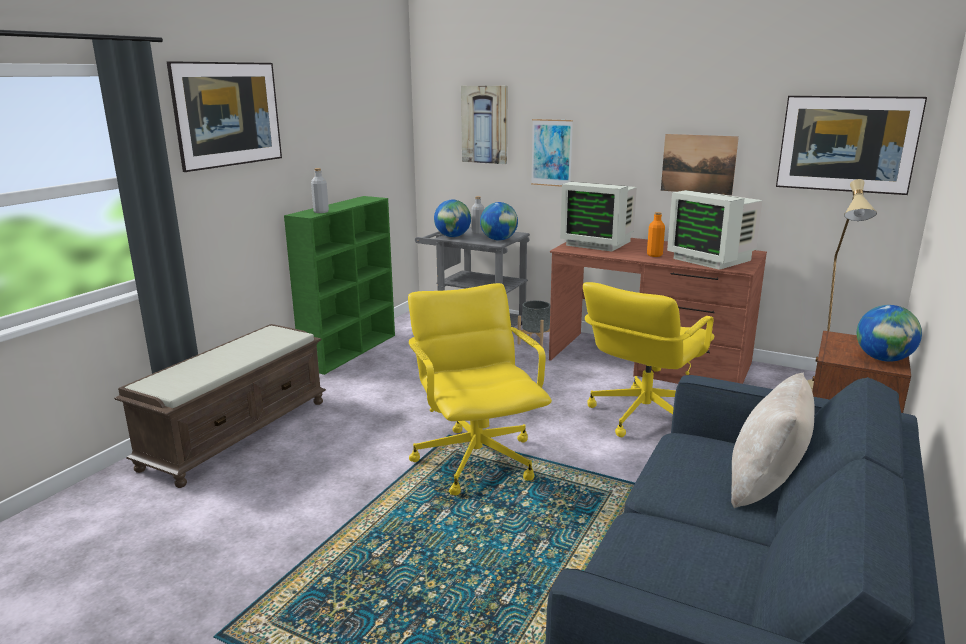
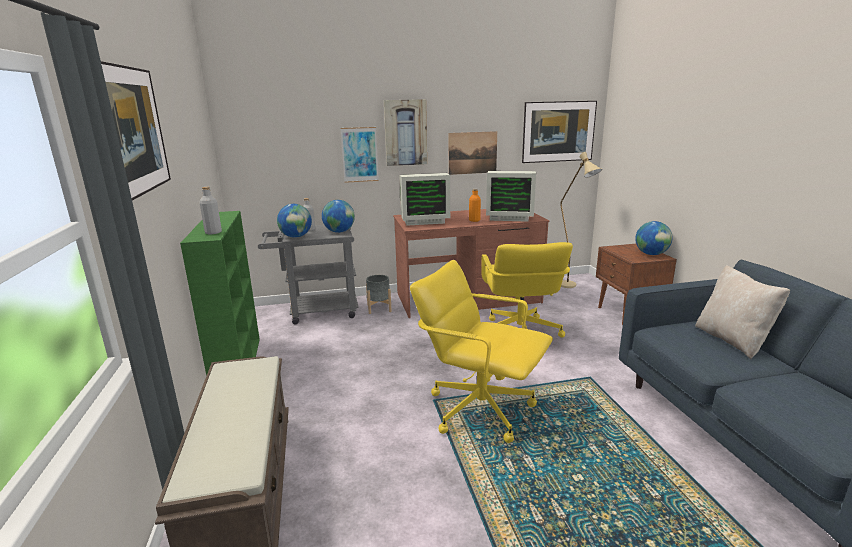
camera: 40 degrees left, 0 degrees up
picture [461,86,508,164] -> picture moved to [384,99,427,166]

